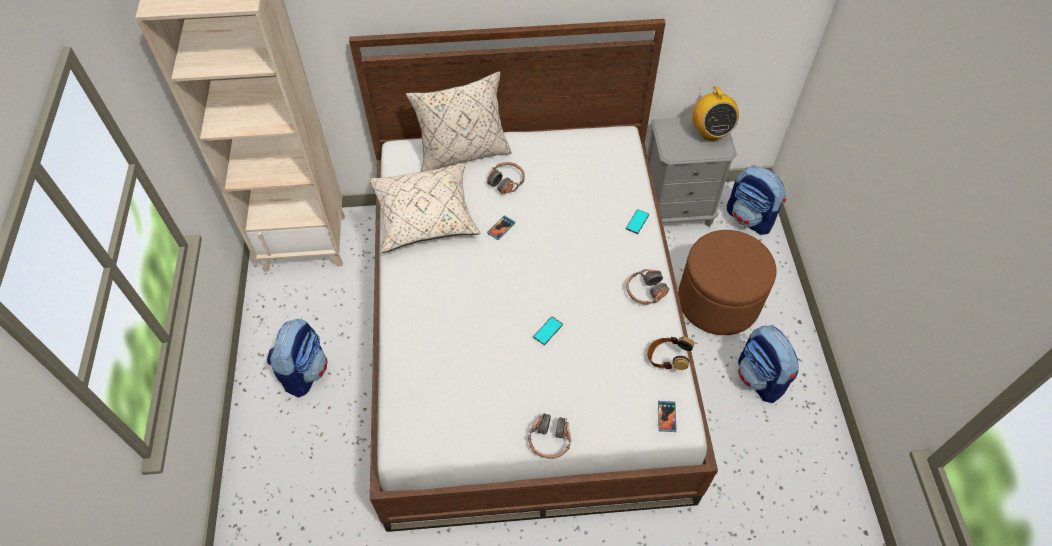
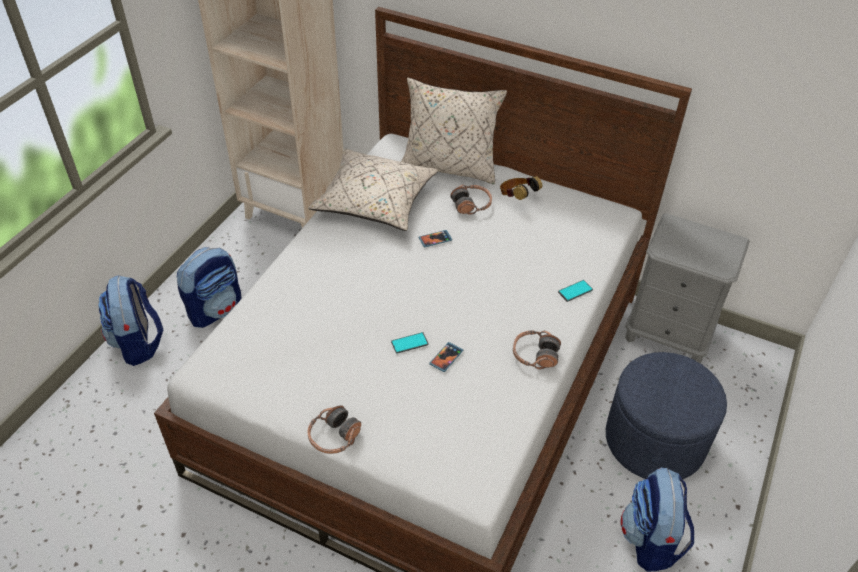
camera: 30 degrees right, 10 degrees down
headphones [647,337,694,370] -> headphones moved to [500,176,542,200]
phone [658,401,676,432] -> phone moved to [429,342,463,372]
brown ottoman [678,230,776,335] -> blue ottoman [606,352,727,479]
radio [692,86,739,141] -> none
backpack [727,165,786,235] -> backpack moved to [98,275,163,366]

